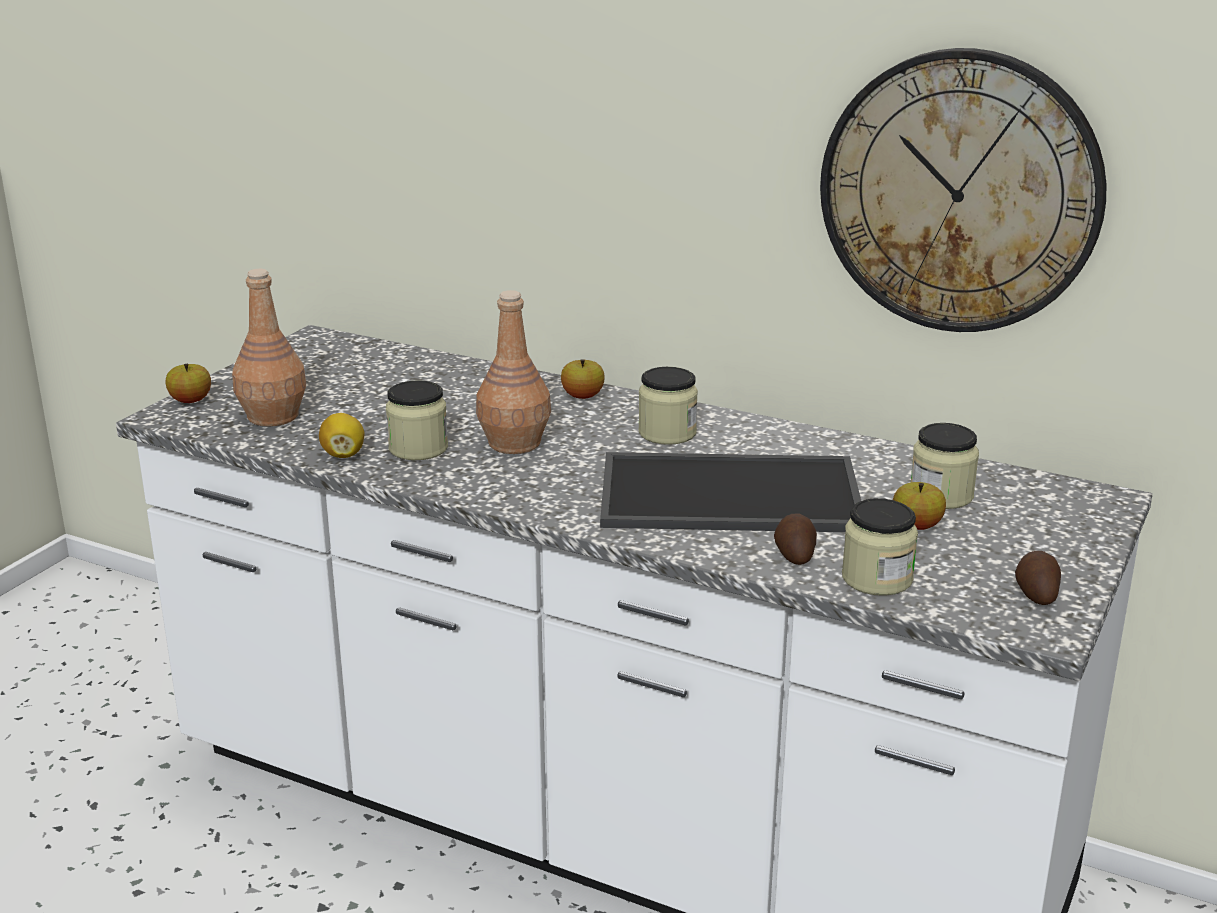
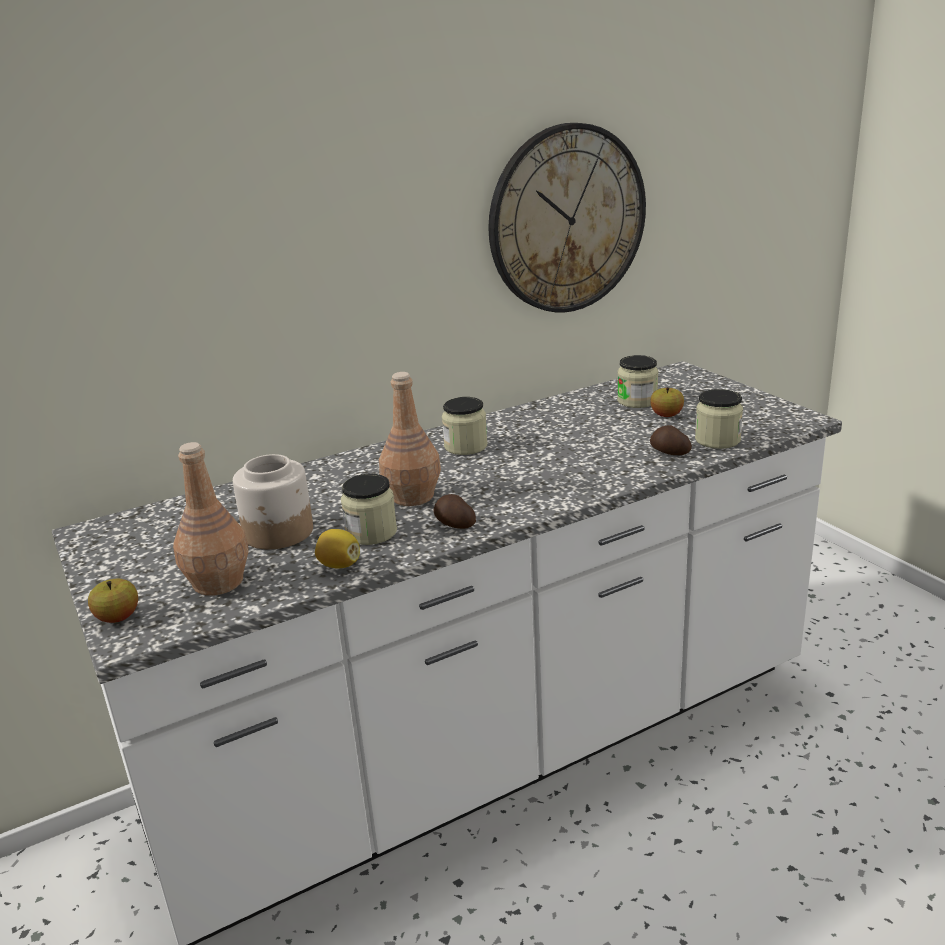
camera: 55 degrees left, 0 degrees up
apple [561,359,605,399] -> none
tray [600,452,861,532] -> none
potato [1015,551,1061,605] -> potato moved to [434,494,476,529]
none -> jar [233,454,313,549]

